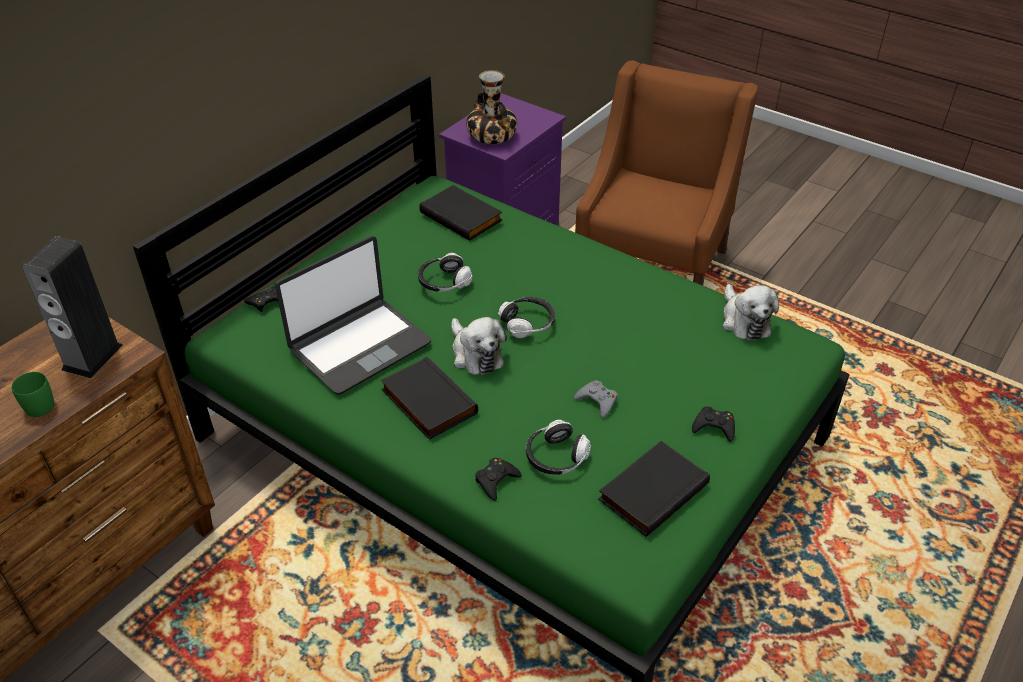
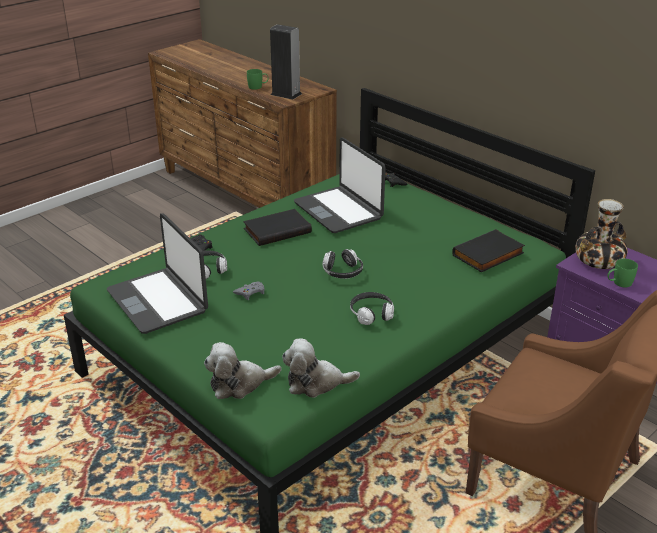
camera: 100 degrees right, 10 degrees down
headphones [418,253,472,292] -> headphones moved to [350,292,394,325]
plush toy [451,317,507,376] -> plush toy moved to [204,342,281,399]
black book [598,441,710,537] -> laptop [107,213,208,334]
black game controller [692,407,735,442] -> none
none -> green mug [607,259,638,287]

